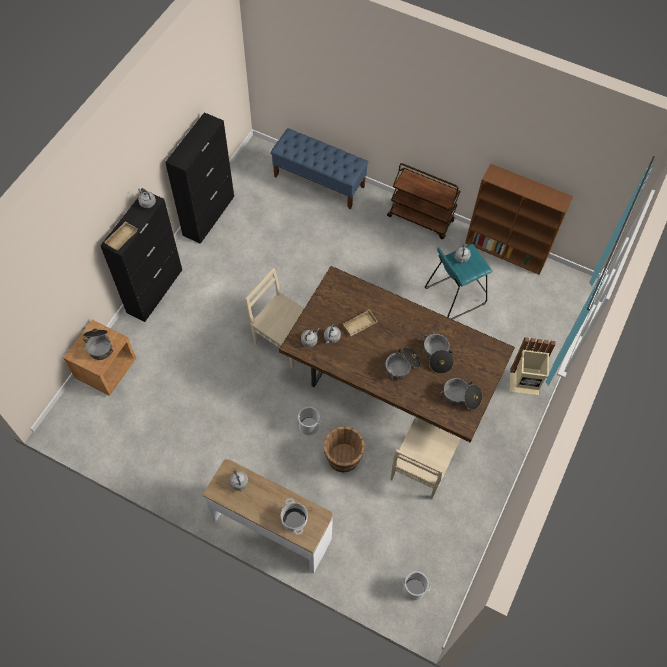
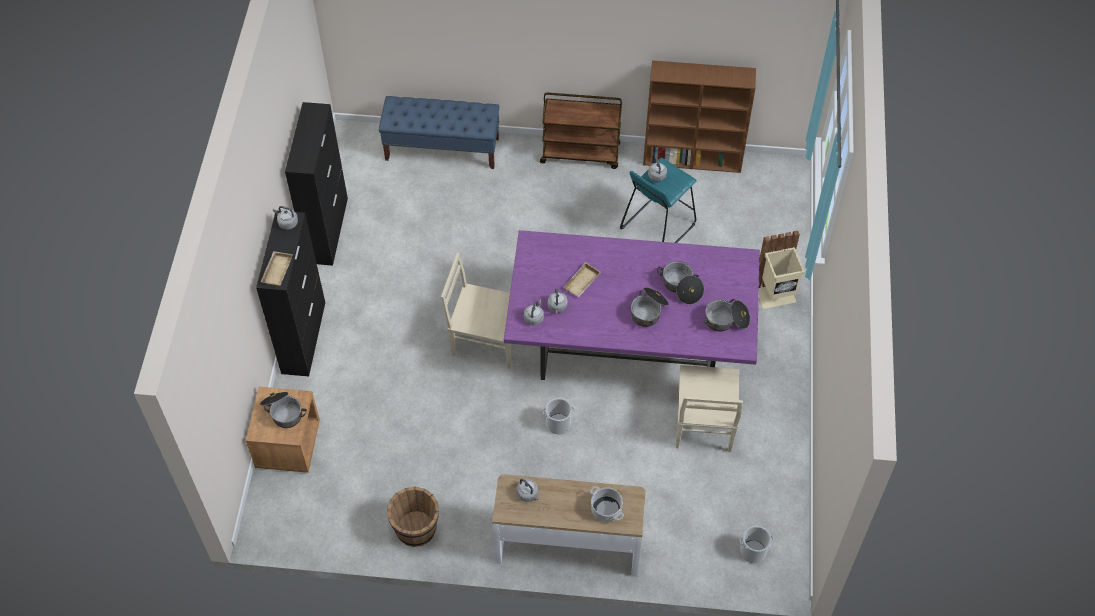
camera: 20 degrees left, 5 degrees down
brown dining table [279,266,515,442] -> purple dining table [504,230,760,380]
brown bucket [323,426,365,473] -> brown bucket moved to [387,487,439,547]

